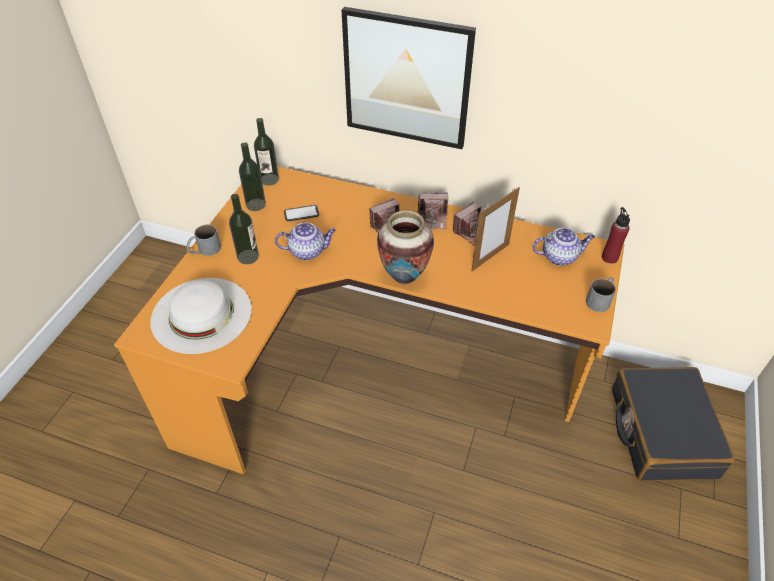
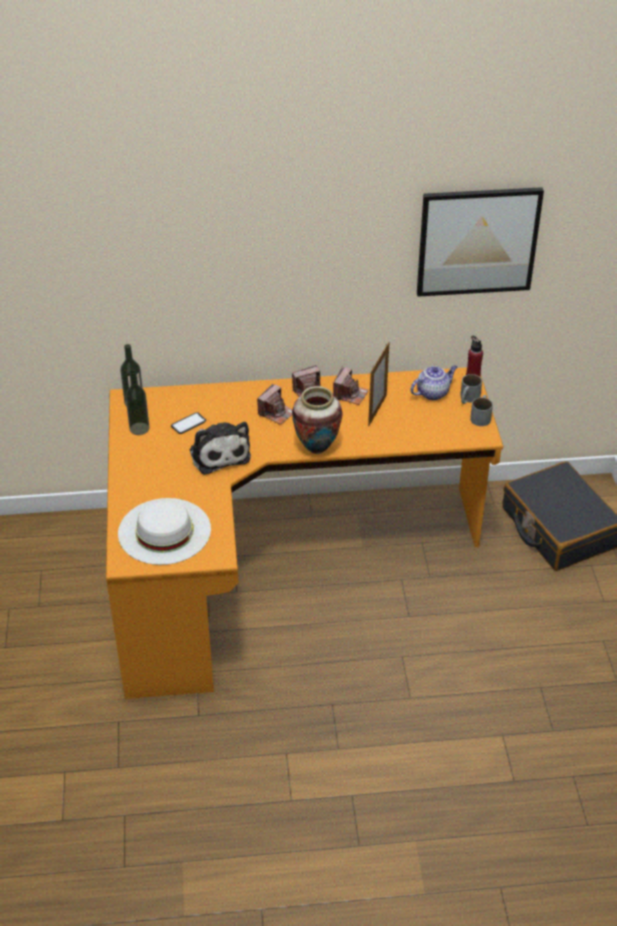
camera: 25 degrees left, 5 degrees down
grey mug [186,224,221,256] -> grey mug moved to [460,374,482,404]
bottle [229,194,259,264] -> none
teapot [275,222,336,260] -> plush toy [189,422,251,475]
picture [342,7,476,149] -> picture moved to [417,187,544,297]

